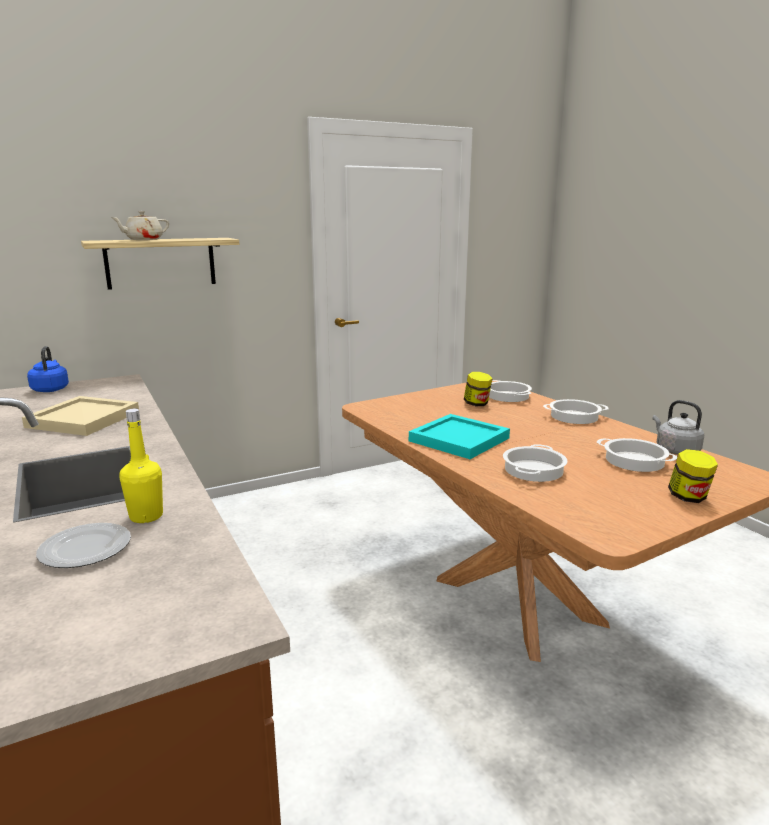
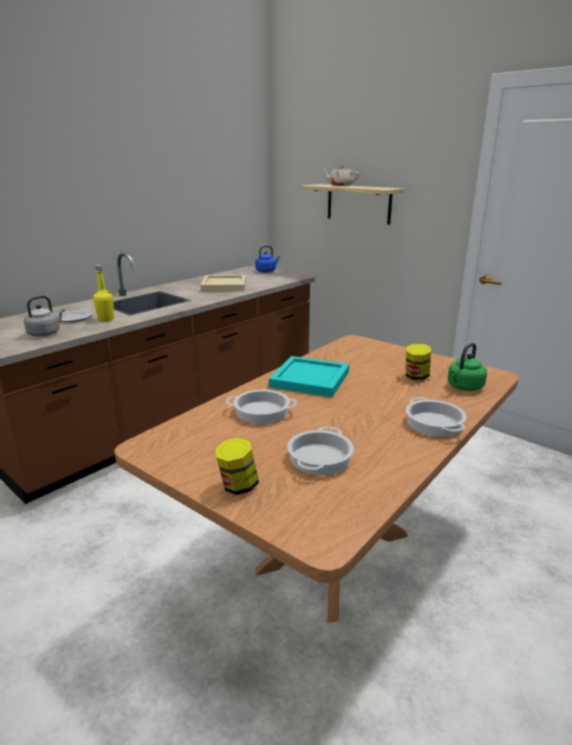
camera: 70 degrees right, 5 degrees up
cooking pot [489,380,532,402] -> green kettle [448,343,487,391]
grey kettle [653,400,704,455] -> grey kettle moved to [24,295,65,337]

